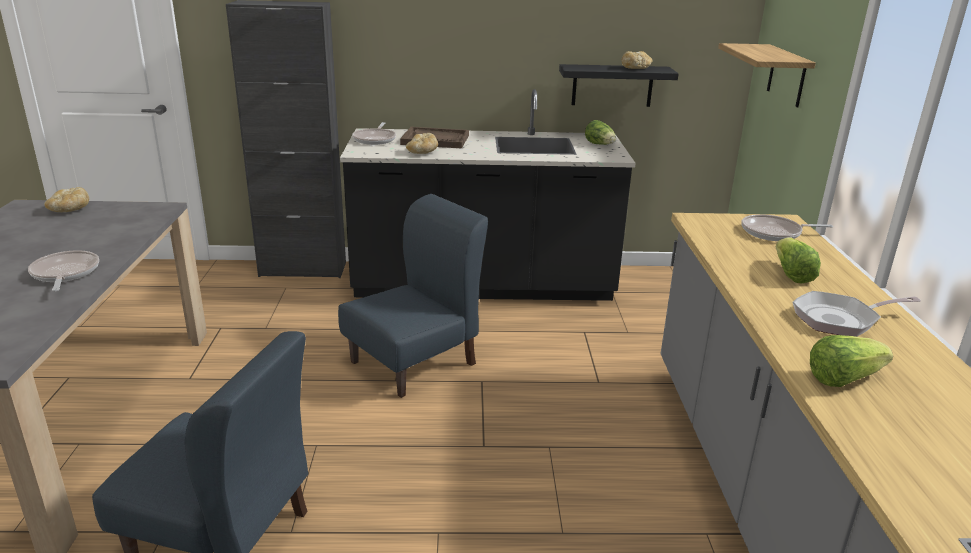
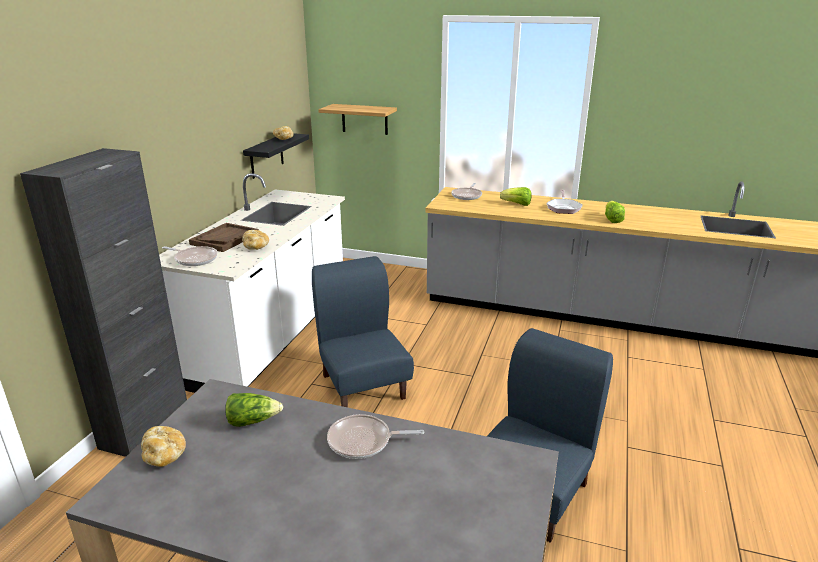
camera: 70 degrees left, 0 degrees up
black counter [340,89,636,301] -> white counter [159,173,345,393]
lettuce [585,120,616,145] -> lettuce moved to [225,393,283,427]

